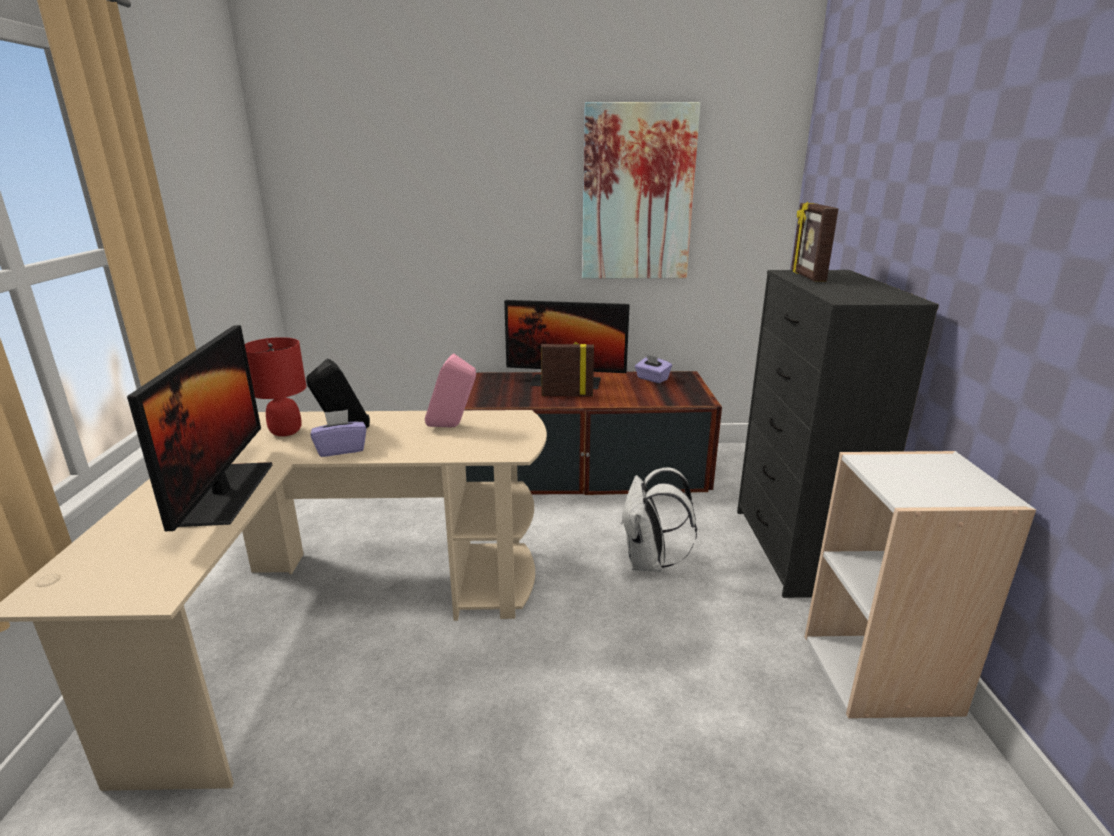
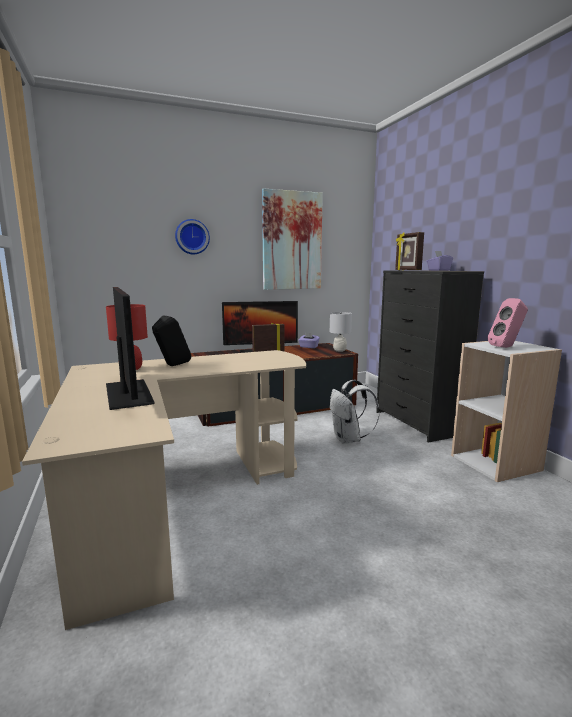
camera: 20 degrees left, 10 degrees down
purple tissue box [311,410,366,457] -> purple tissue box moved to [426,251,453,271]
pink speaker [425,354,476,427] -> pink speaker moved to [488,298,528,348]
none -> wall clock [175,219,210,255]
none -> grey table lamp [330,312,352,352]

